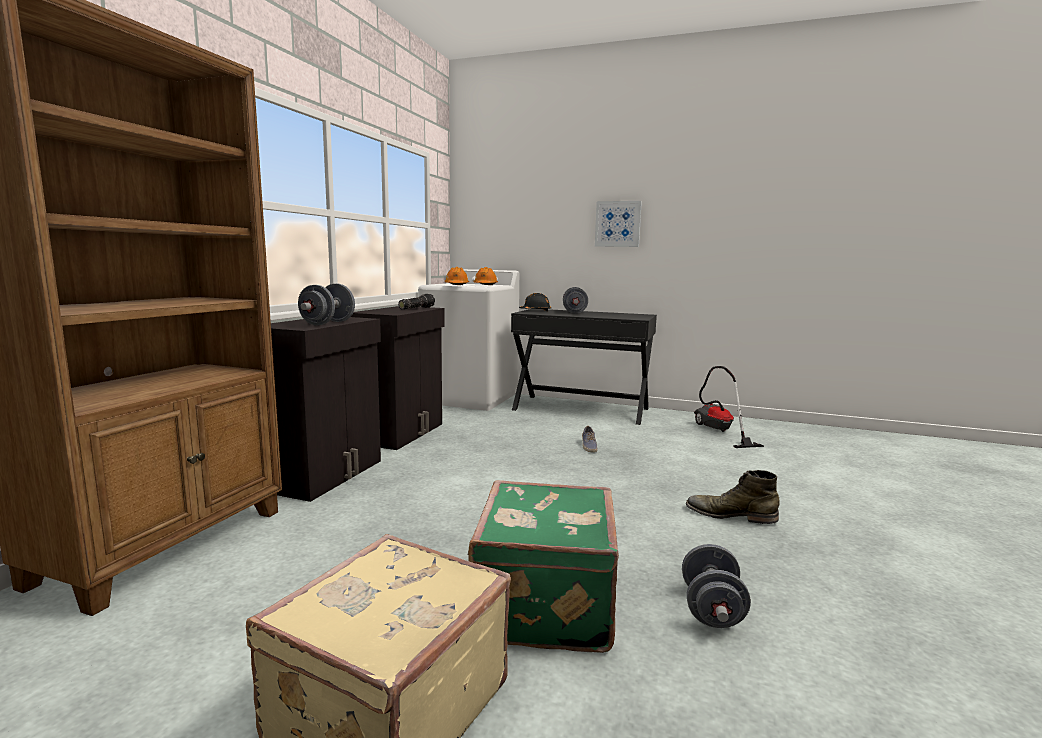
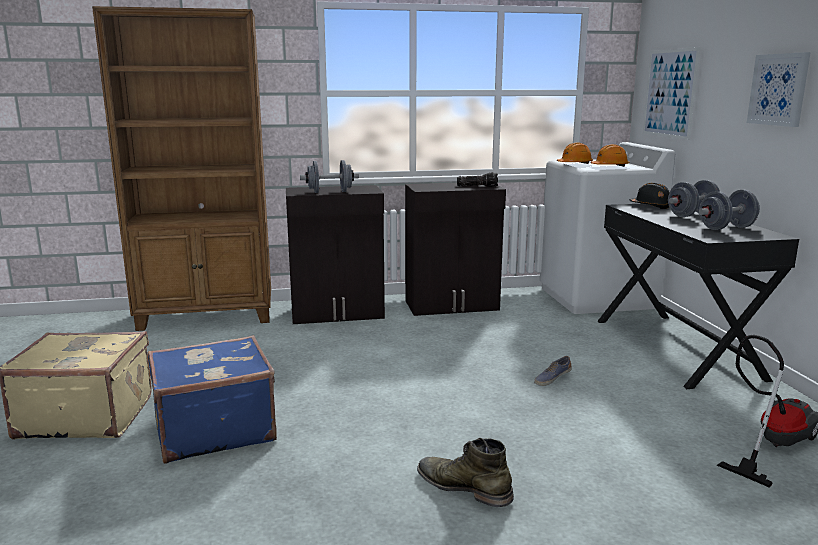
camera: 60 degrees right, 5 degrees up
green suitcase [468,480,619,653] -> blue suitcase [148,335,277,464]
grey dumbbell [682,544,751,628] -> grey dumbbell moved to [699,190,760,230]
green boot [686,470,780,524] -> green boot turned 45 degrees counterclockwise [417,438,514,507]
none -> picture [643,47,701,140]

